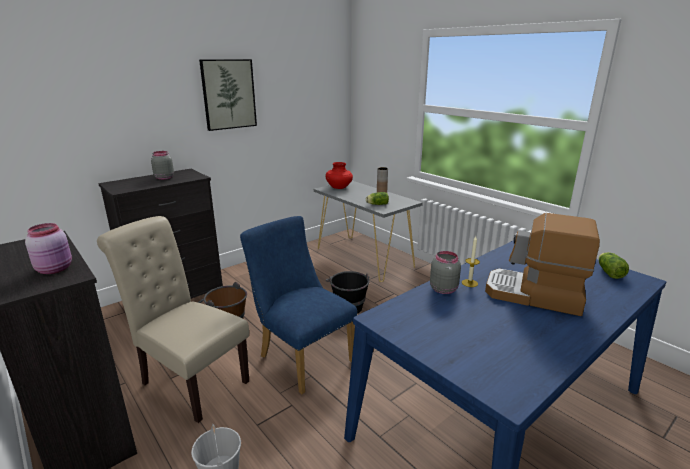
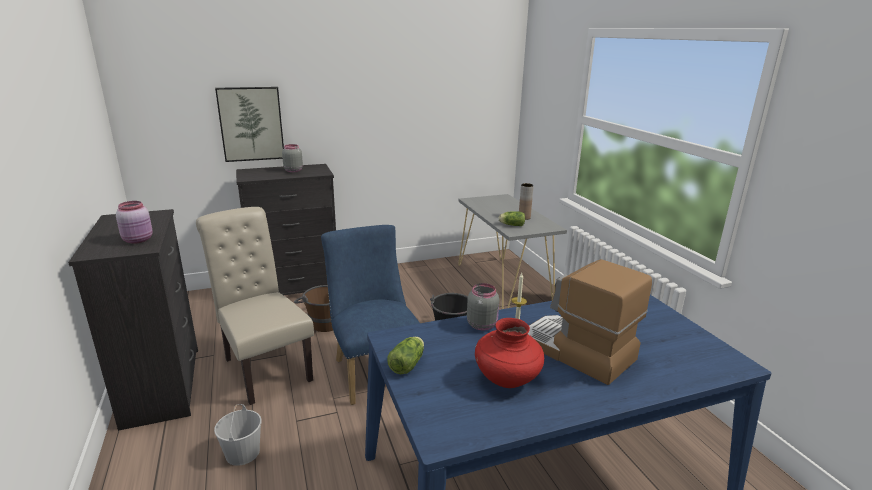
camera: 20 degrees right, 0 degrees up
picture [199,59,257,131] -> picture moved to [215,87,284,162]
red vase [325,162,353,189] -> red vase moved to [475,318,544,388]
lettuce [599,252,629,279] -> lettuce moved to [387,337,424,374]

